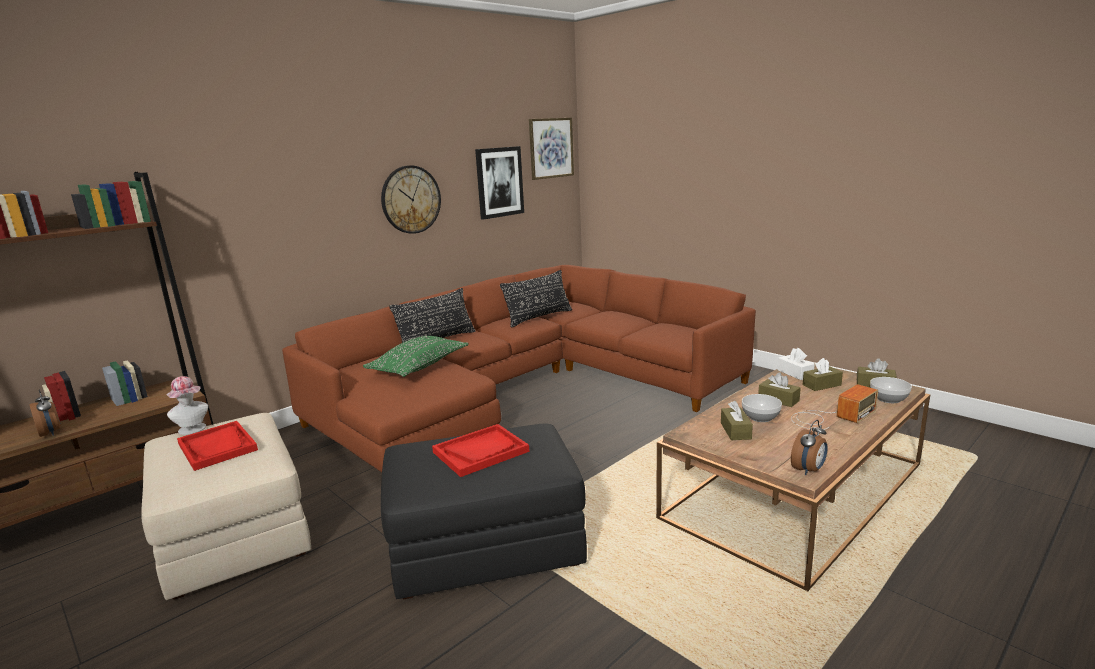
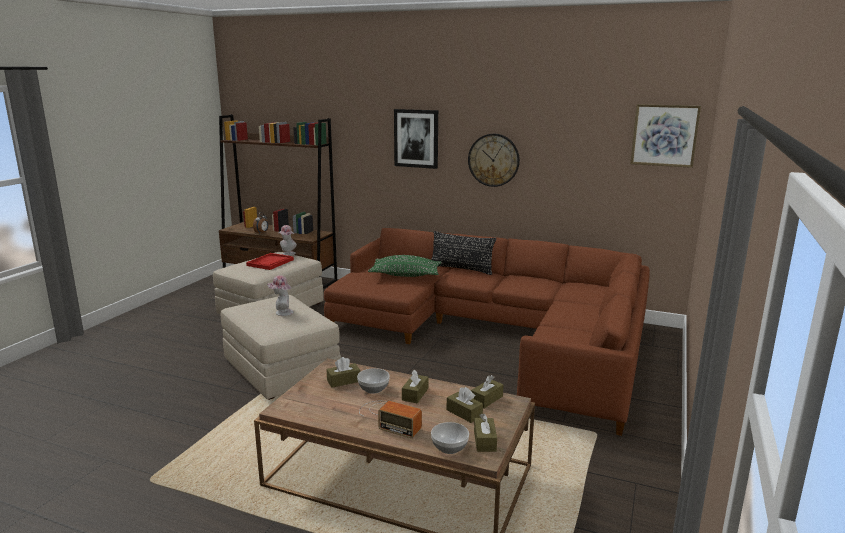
camera: 65 degrees right, 0 degrees up
black ottoman [381,423,587,599] -> beige ottoman [221,295,341,400]
red tray [432,424,529,477] -> hat [267,275,294,316]
picture [475,146,524,220] -> picture moved to [394,109,438,169]
black pillow [500,270,572,328] -> none
white tissue box [778,348,815,380] -> brown tissue box [471,375,503,408]
alarm clock [791,420,828,475] -> none

